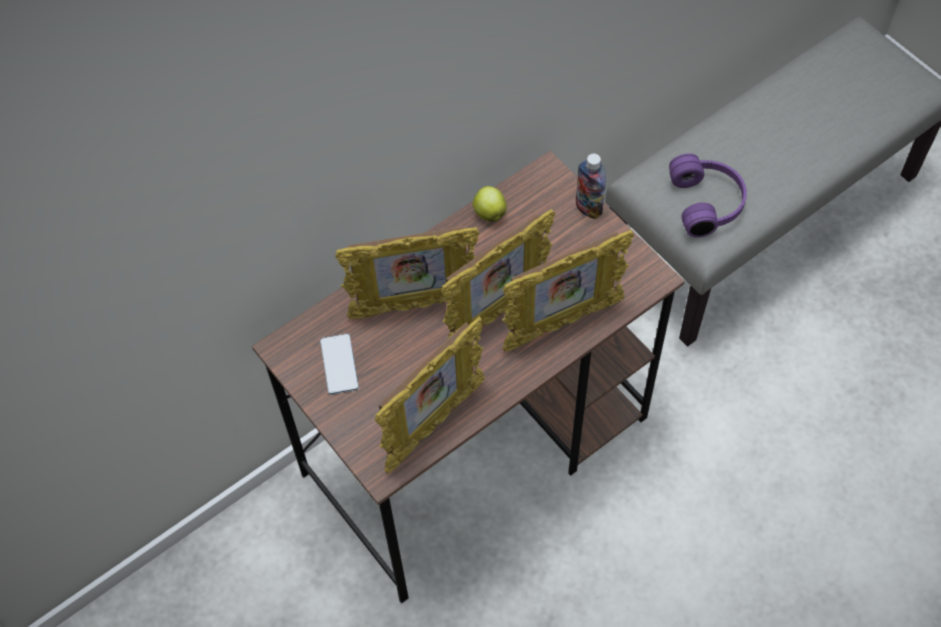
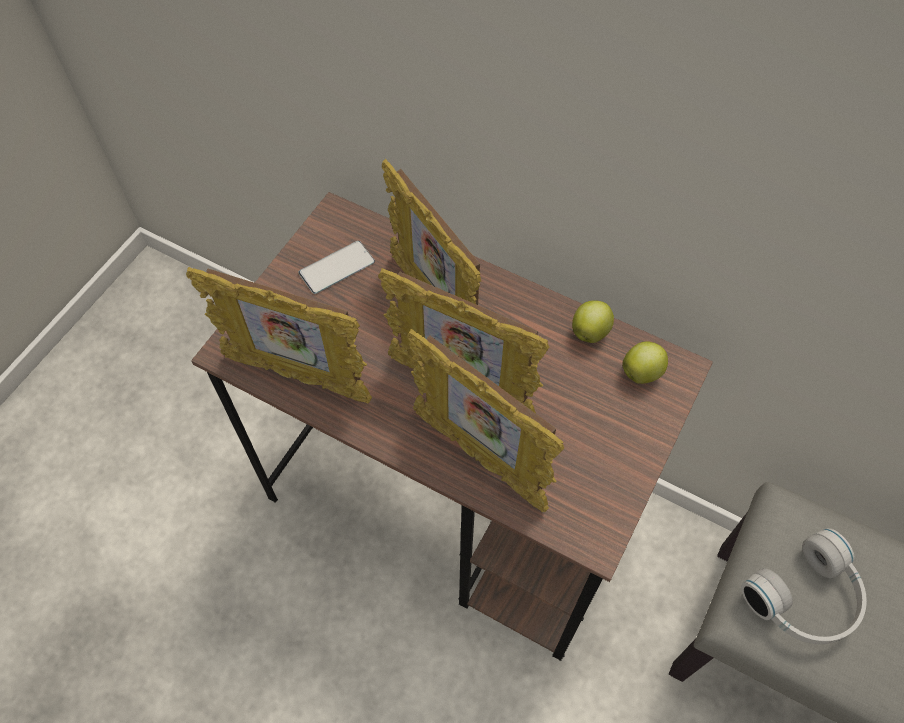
camera: 65 degrees right, 0 degrees up
bottle [576,154,606,219] -> none
purple headphones [669,153,747,238] -> white headphones [741,528,867,644]
none -> apple [622,341,668,384]

